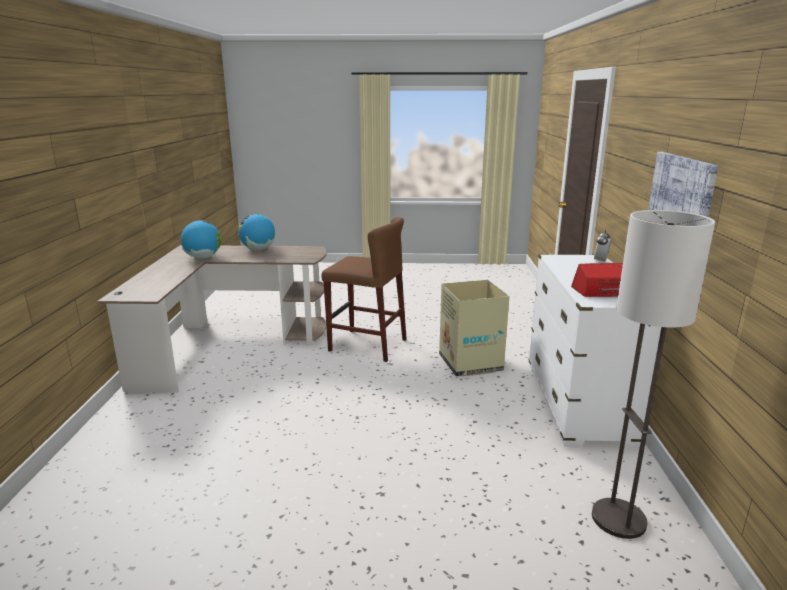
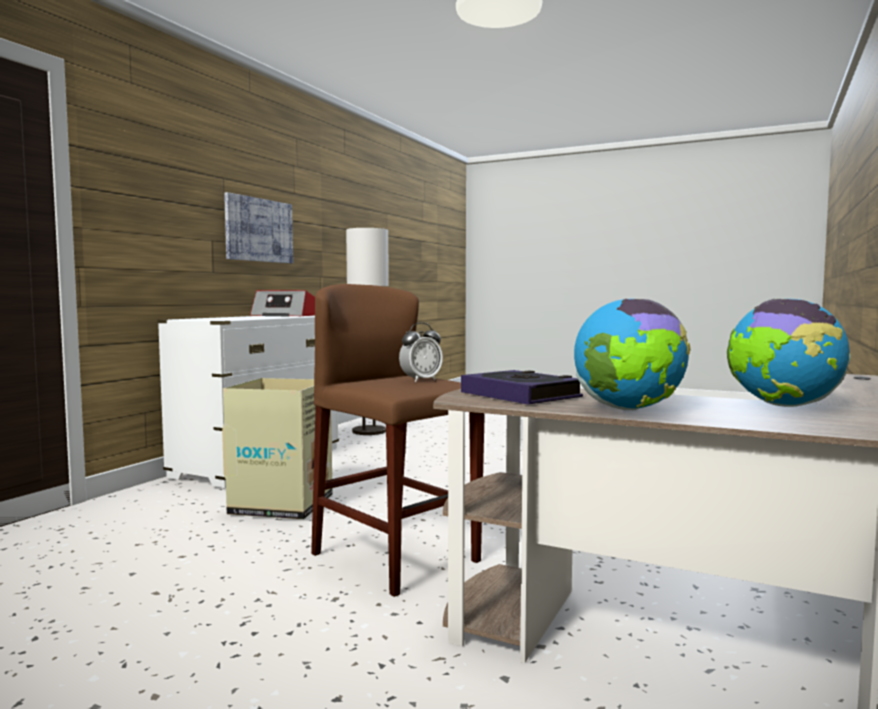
camera: 155 degrees left, 15 degrees down
alarm clock [594,229,611,262] -> alarm clock moved to [399,323,443,382]
none -> book [461,370,583,405]

